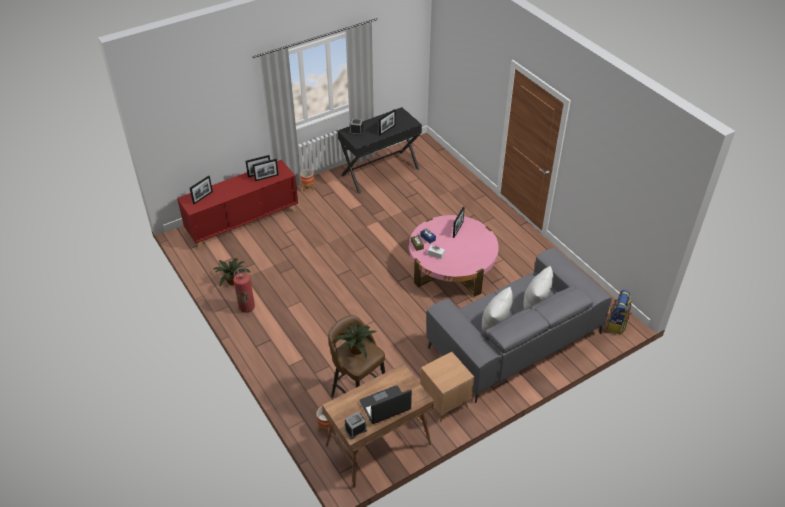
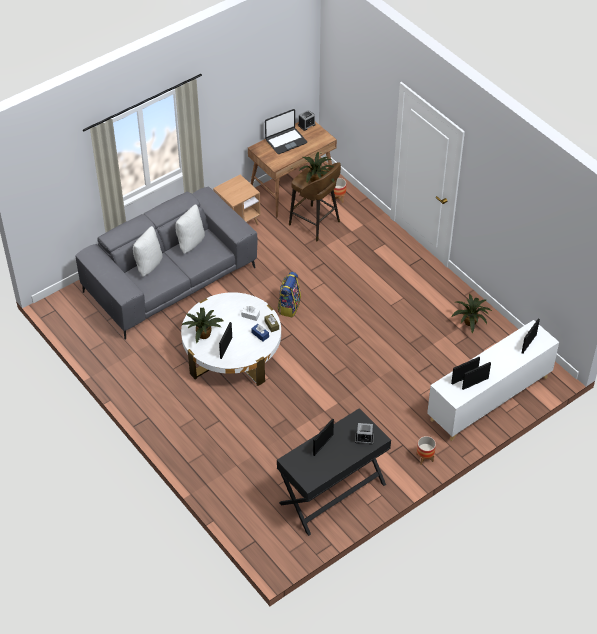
camera: 175 degrees right, 5 degrees up
red cabinet [177,160,298,249] -> white cabinet [427,320,559,441]
fire extinguisher [233,268,255,313] -> none
pink coffee table [409,215,499,297] -> white coffee table [181,292,281,386]
backpack [607,290,631,334] -> backpack moved to [277,272,301,318]
none -> potted plant [182,308,223,343]

